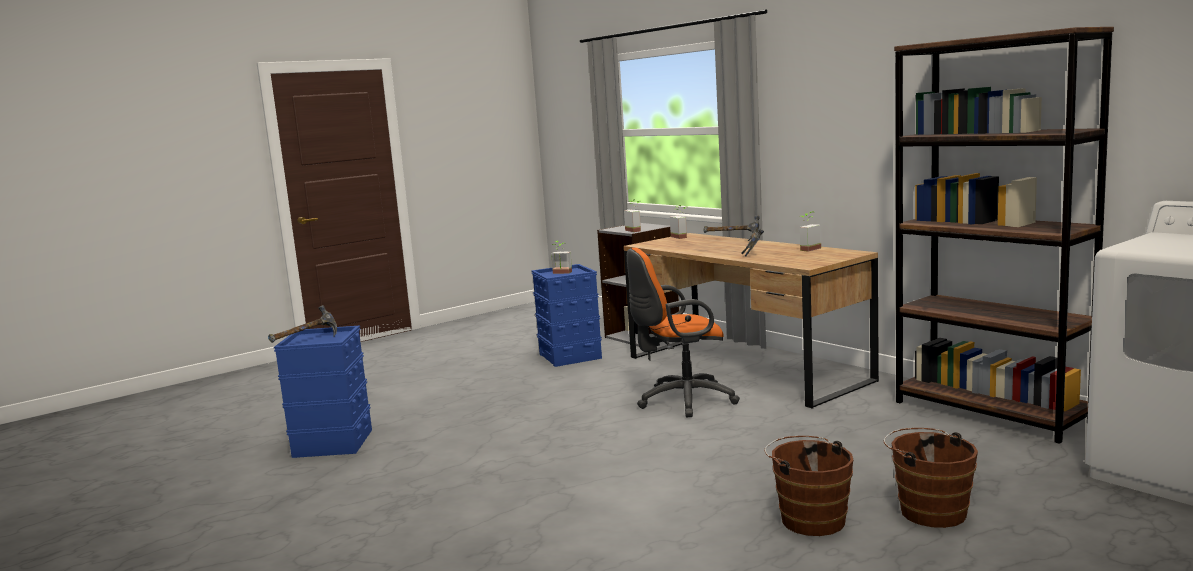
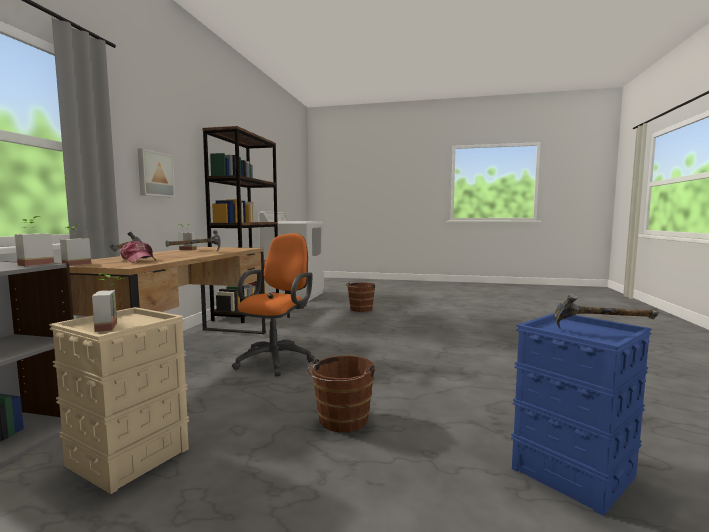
camera: 130 degrees left, 5 degrees down
blue storage box [531,264,602,367] -> beige storage box [49,307,189,494]
orange office chair [627,248,740,417] -> orange office chair turned 105 degrees counterclockwise [232,233,315,377]
brown bucket [764,436,853,536] -> brown bucket moved to [307,355,375,432]
none -> cap [120,241,156,263]
none -> picture [138,148,175,198]

